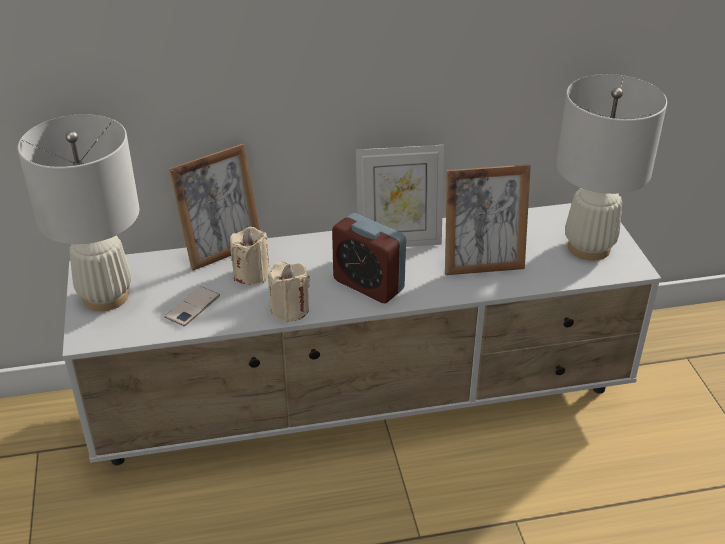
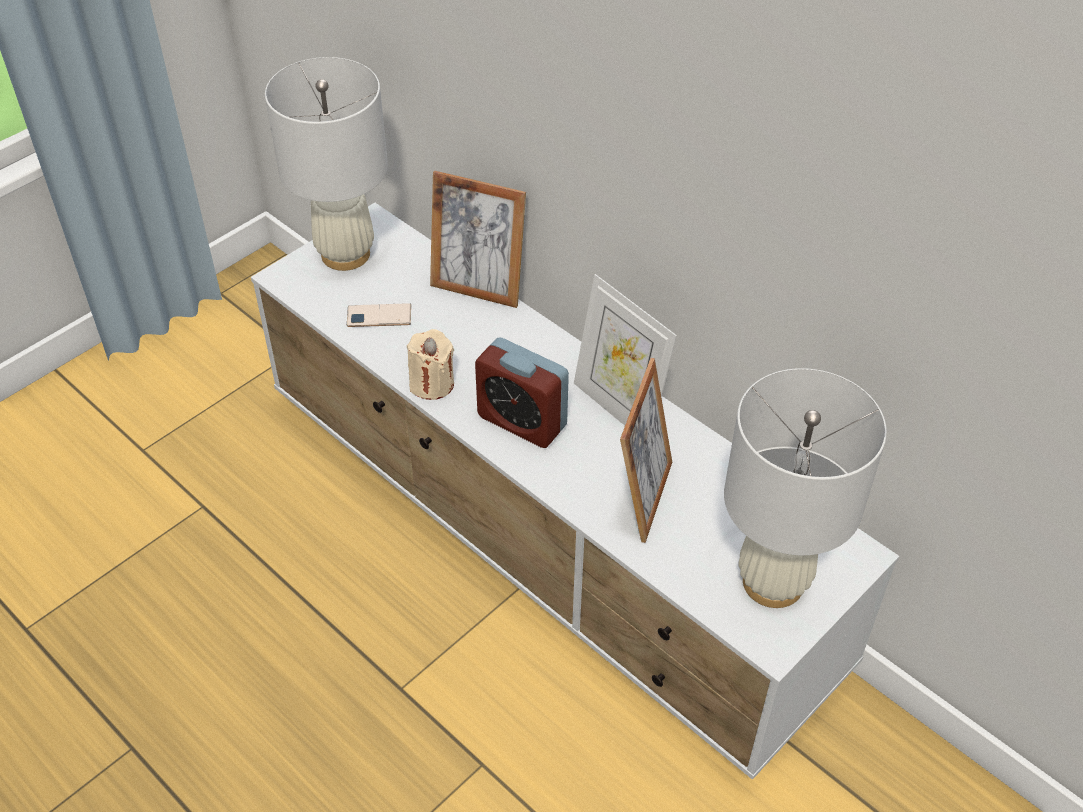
camera: 55 degrees right, 10 degrees up
beige candle [230,227,270,285] -> none
alarm clock [332,213,406,303] -> alarm clock turned 60 degrees counterclockwise [475,337,569,448]
picture frame [445,164,531,275] -> picture frame turned 120 degrees counterclockwise [620,358,672,543]

